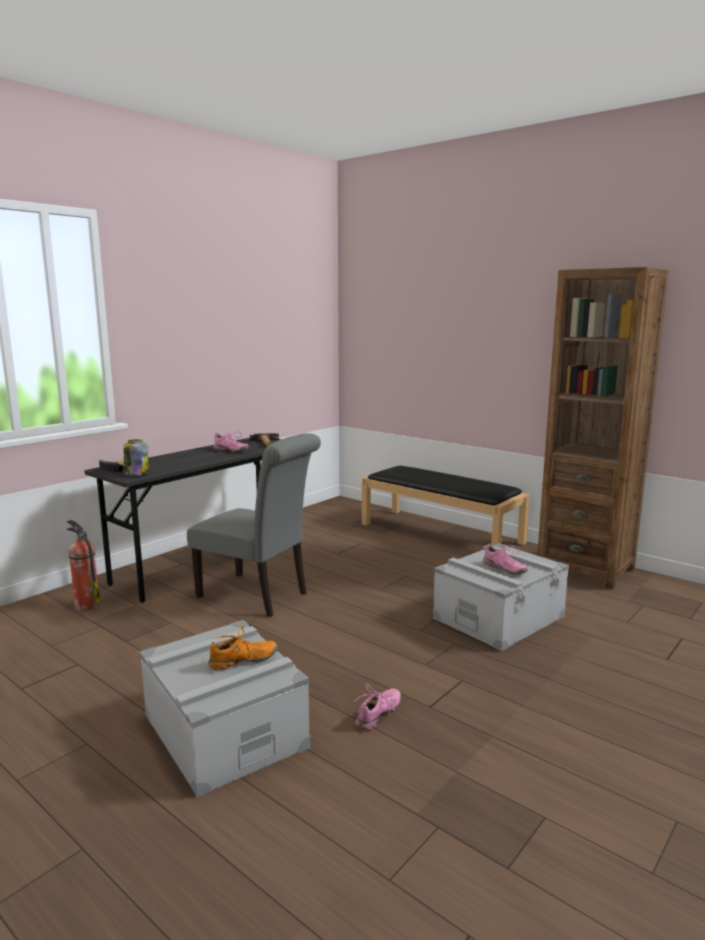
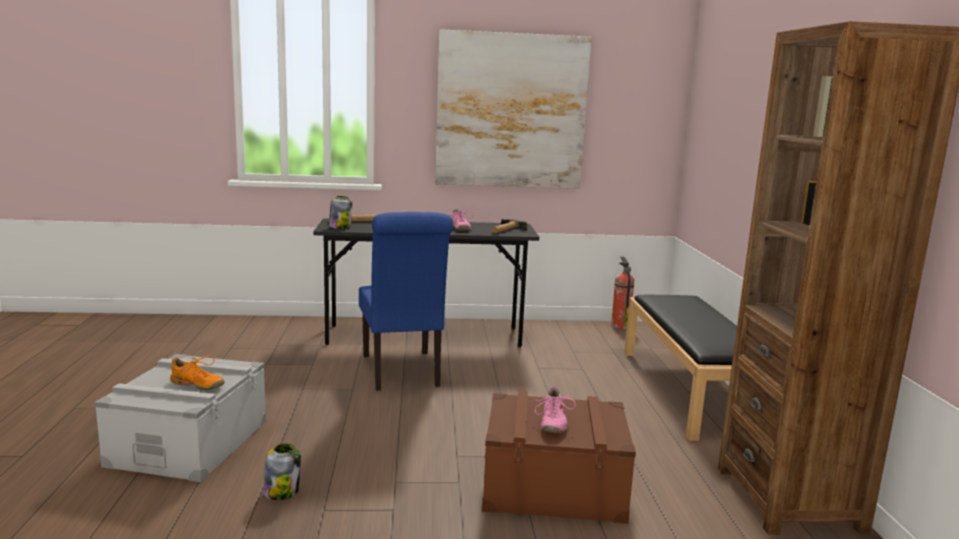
camera: 45 degrees right, 0 degrees up
fire extinguisher [67,520,102,610] -> fire extinguisher moved to [611,257,635,330]
grey chair [187,433,321,617] -> blue chair [359,212,453,391]
pink shoe [354,683,401,730] -> jar [263,443,301,500]
grey storage box [433,543,569,651] -> brown storage box [482,391,636,524]
none -> picture [435,29,592,189]

